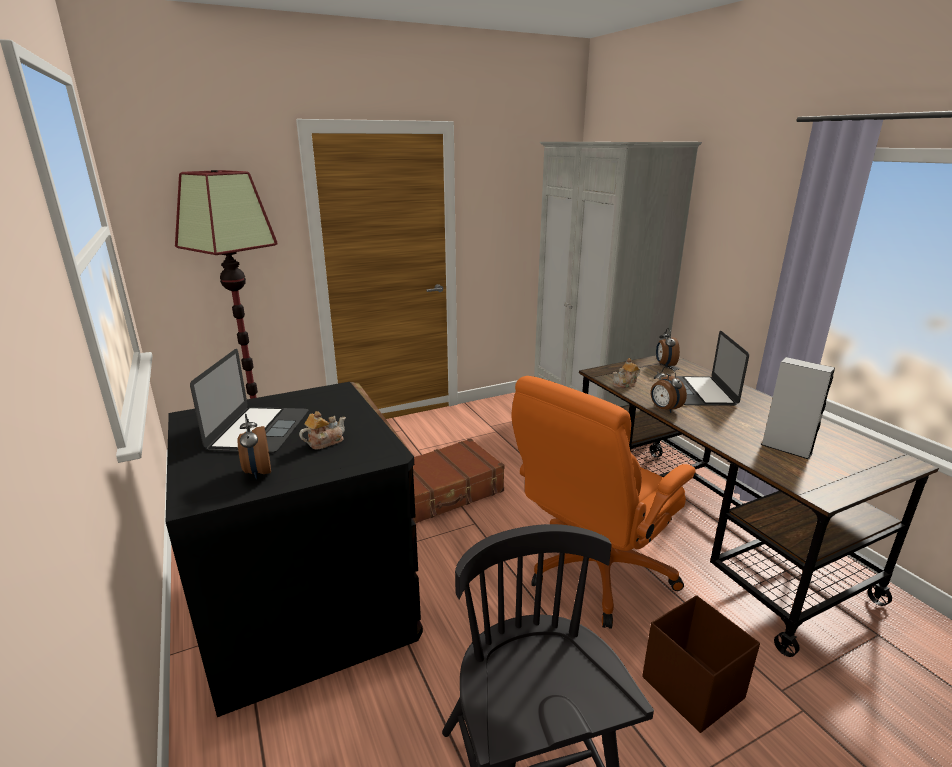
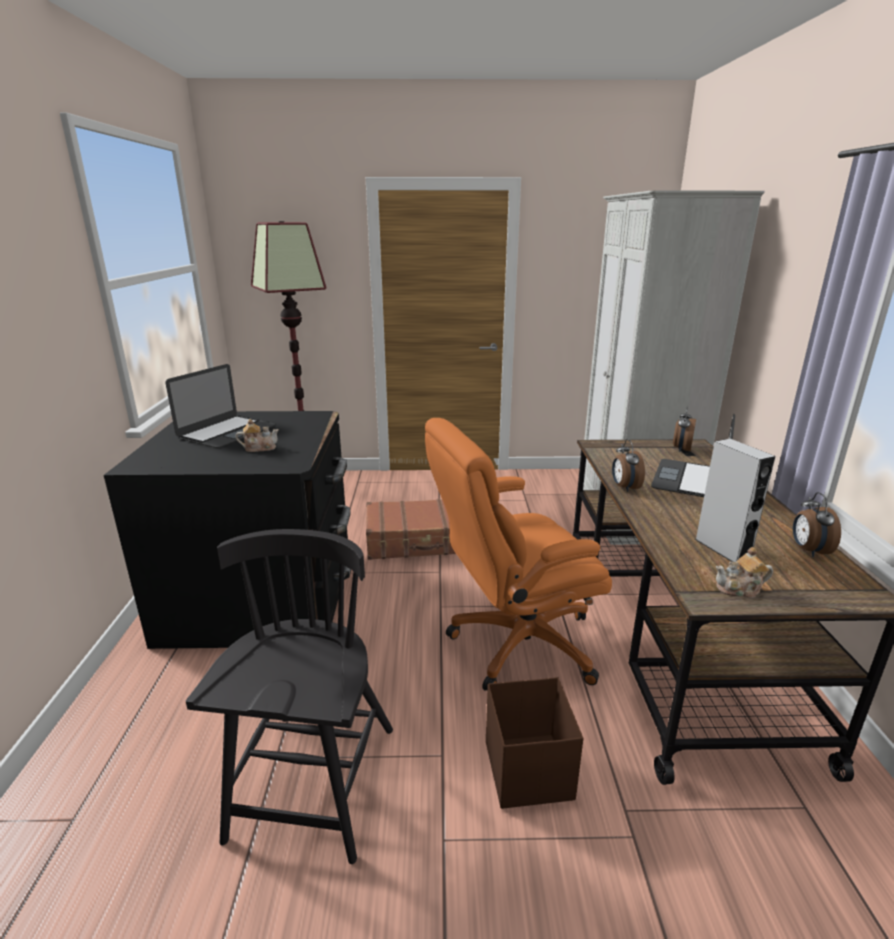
camera: 25 degrees right, 0 degrees up
alarm clock [237,414,271,479] -> alarm clock moved to [793,492,841,557]
teapot [613,358,640,388] -> teapot moved to [716,547,773,598]

